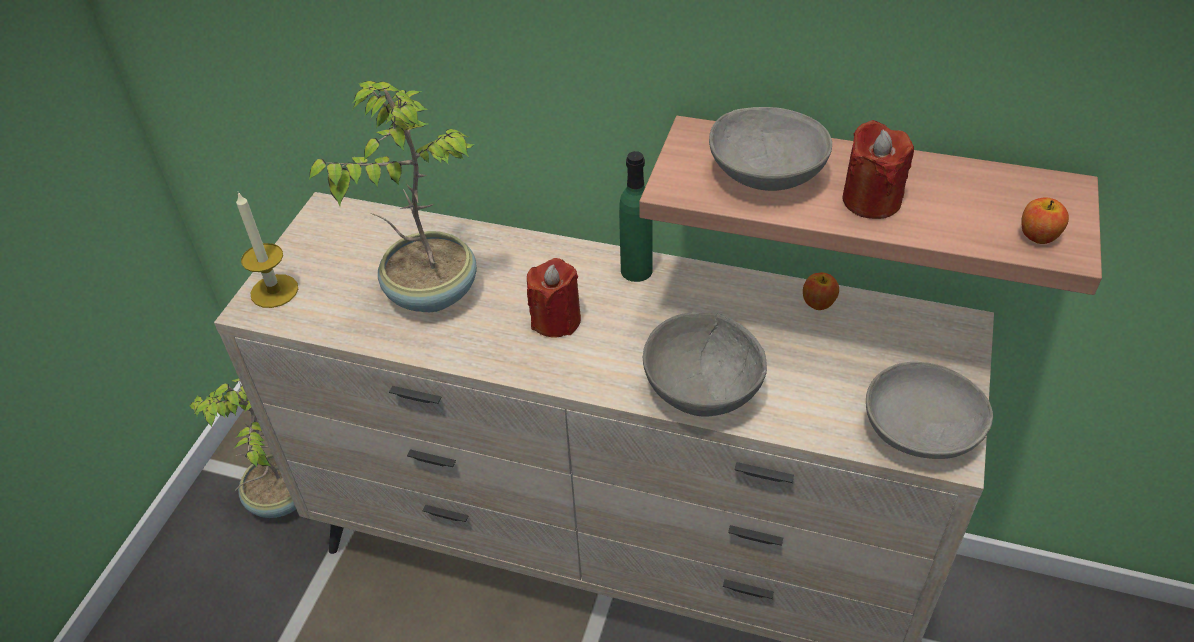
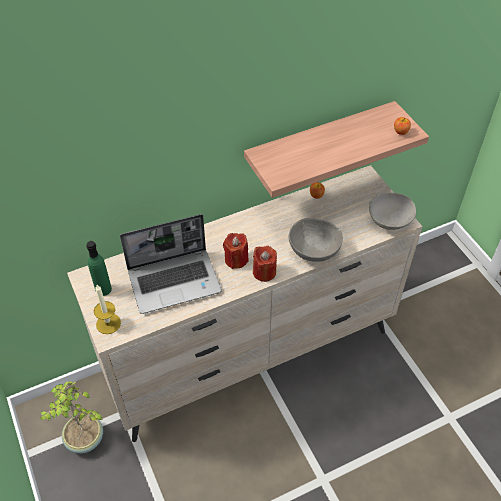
camera: 45 degrees left, 5 degrees up
potted plant [309,81,477,312] -> laptop [120,214,221,314]
green bottle [619,151,653,282] -> green bottle moved to [86,241,112,296]
grey bowl [709,107,832,191] -> none
red candle [842,120,914,219] -> red candle moved to [253,246,277,282]

